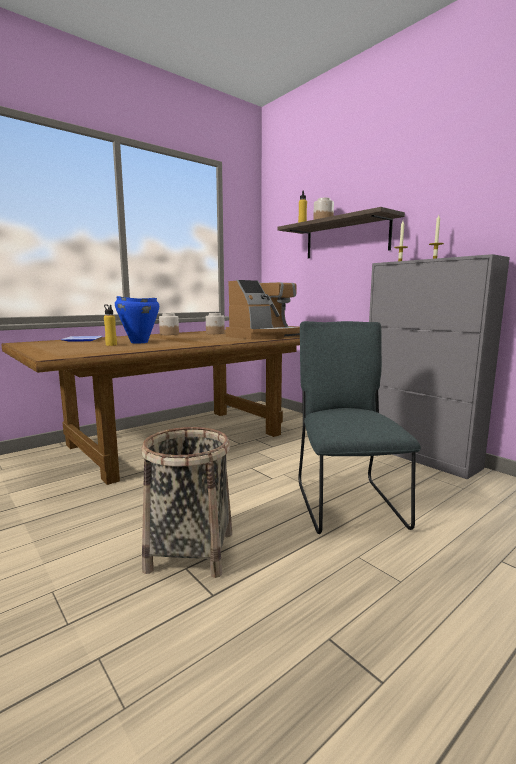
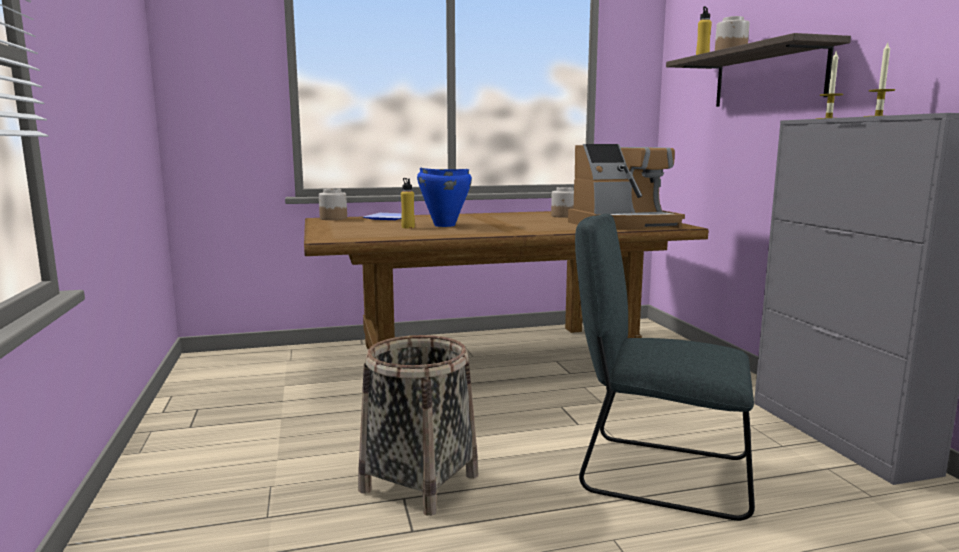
camera: 25 degrees right, 0 degrees up
jar [159,313,179,335] -> jar moved to [319,189,347,220]
grey chair [299,321,421,534] -> grey chair turned 90 degrees counterclockwise [575,214,755,521]

